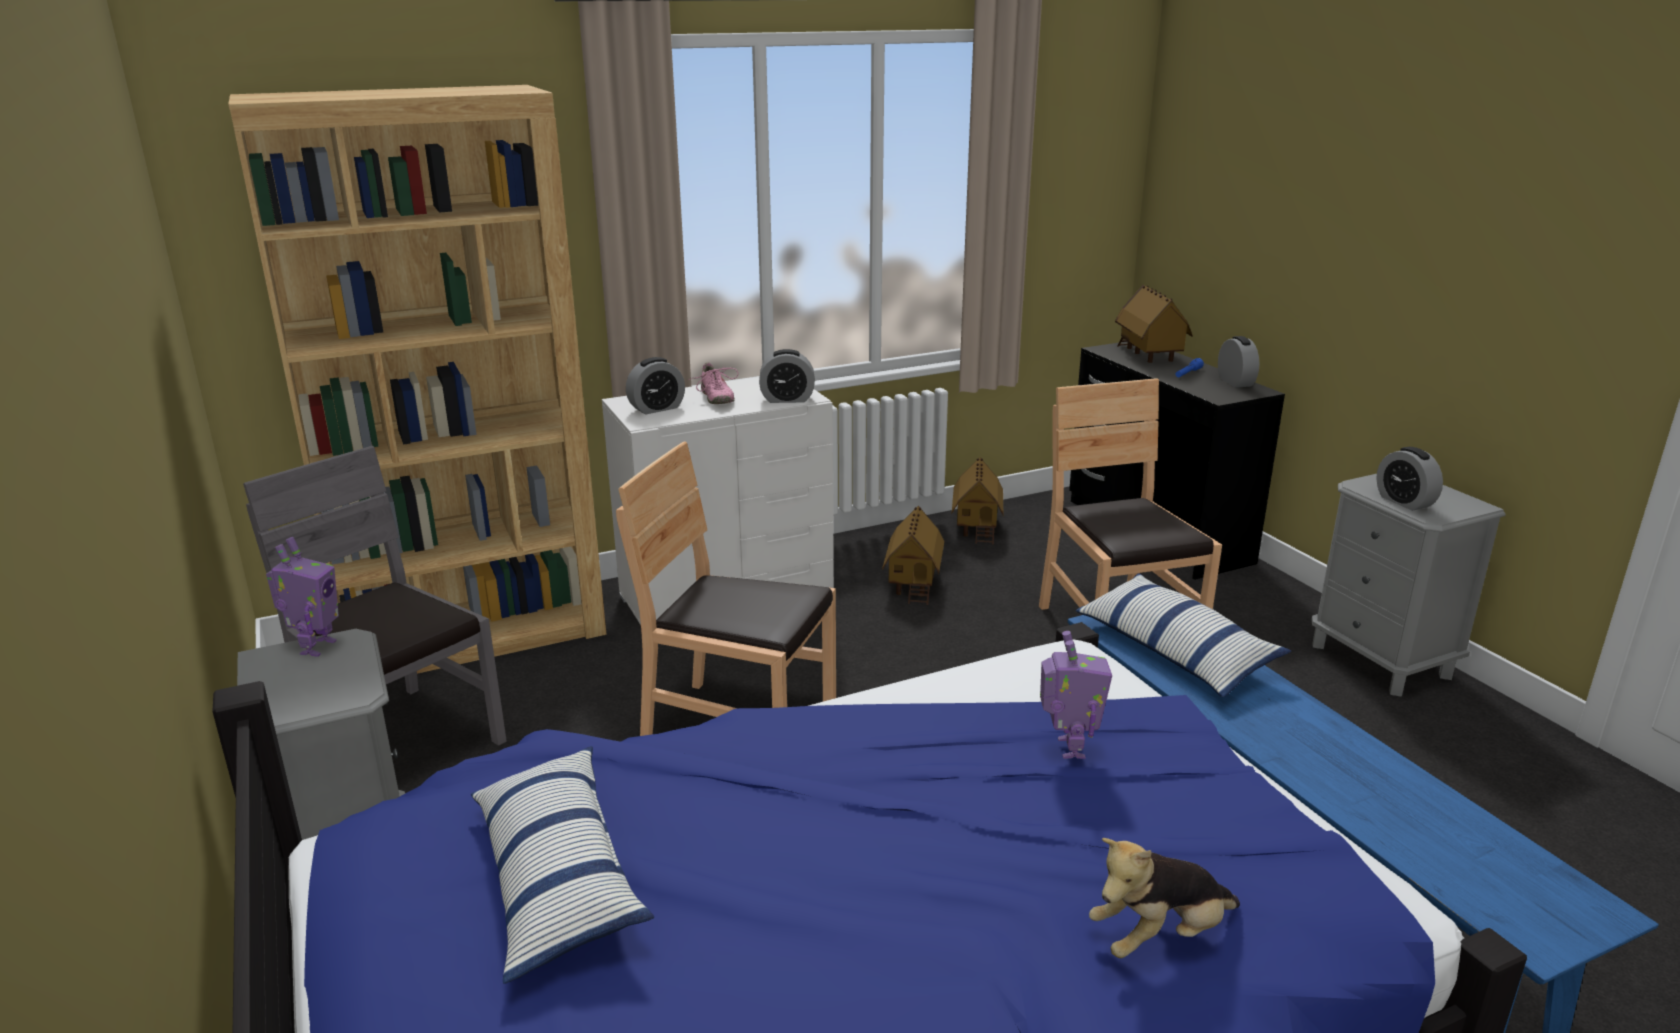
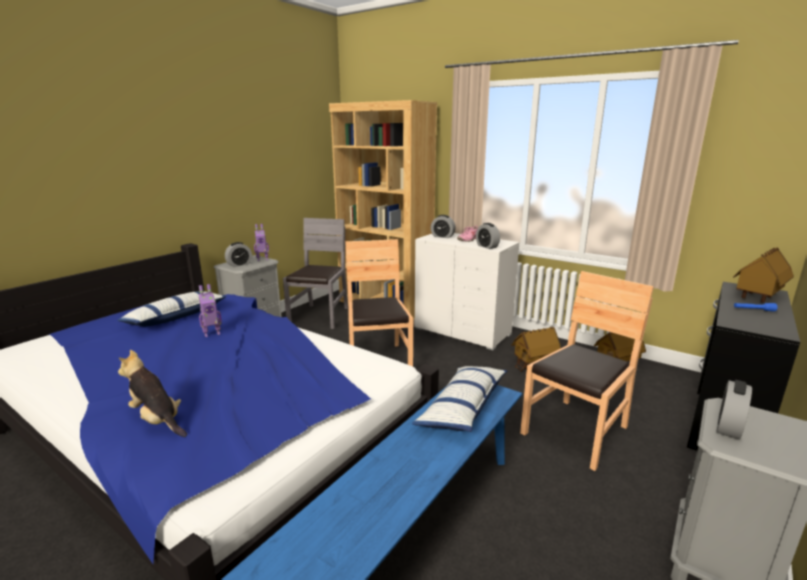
camera: 60 degrees right, 5 degrees down
toy robot [1040,631,1112,759] -> toy robot moved to [199,284,222,337]
alarm clock [1218,336,1259,388] -> alarm clock moved to [225,242,252,267]

